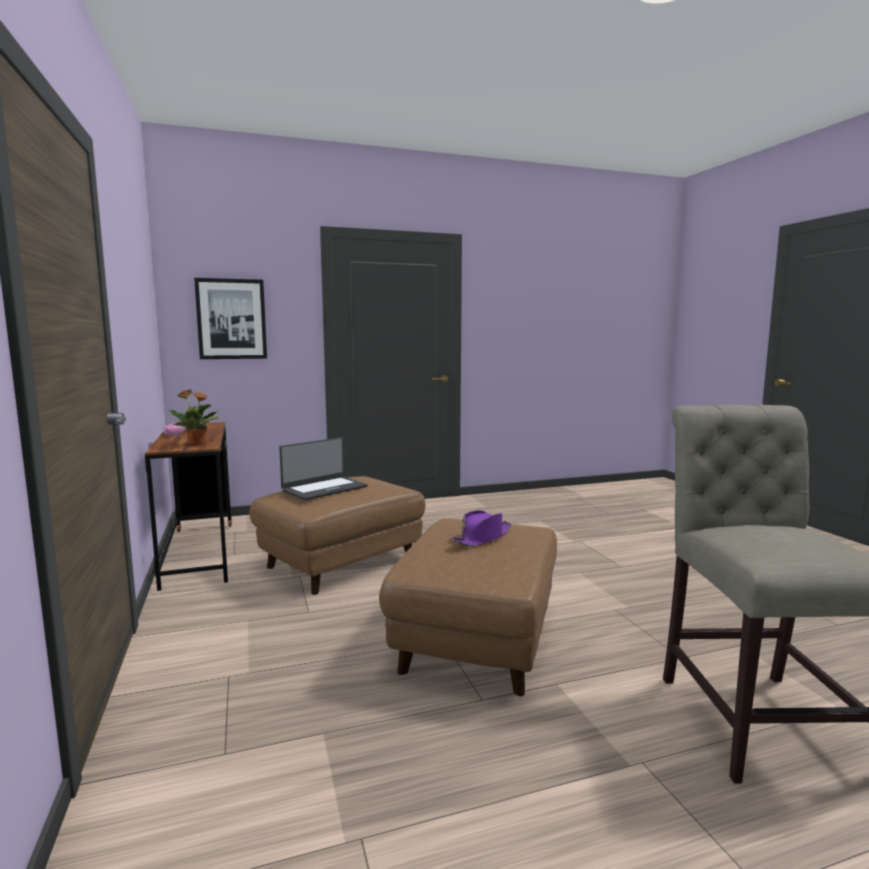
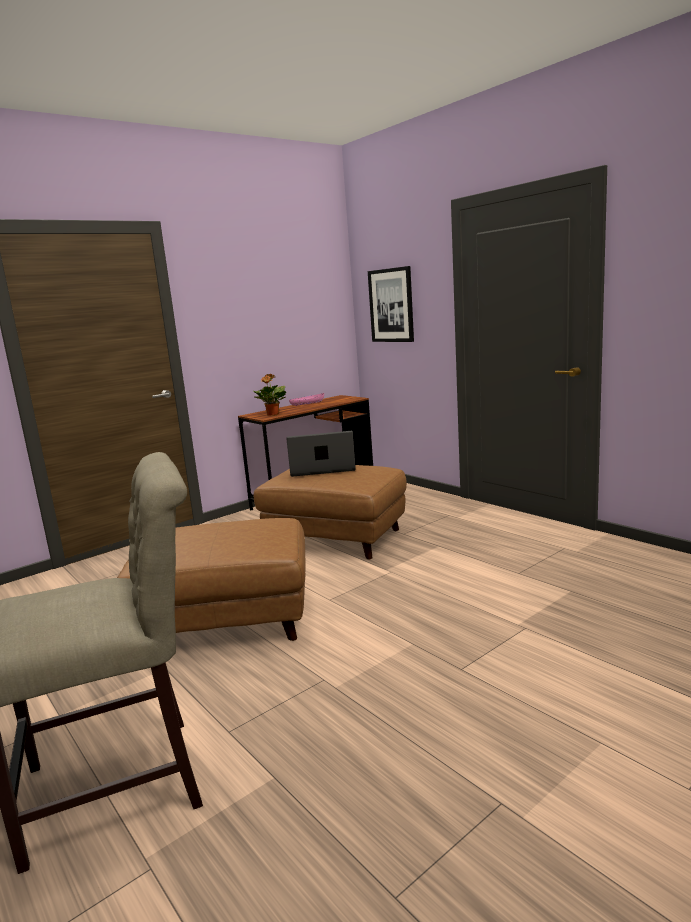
camera: 70 degrees right, 5 degrees up
laptop [279,437,368,500] -> laptop turned 150 degrees clockwise [286,431,356,477]
purple hat [452,510,511,546] -> none

